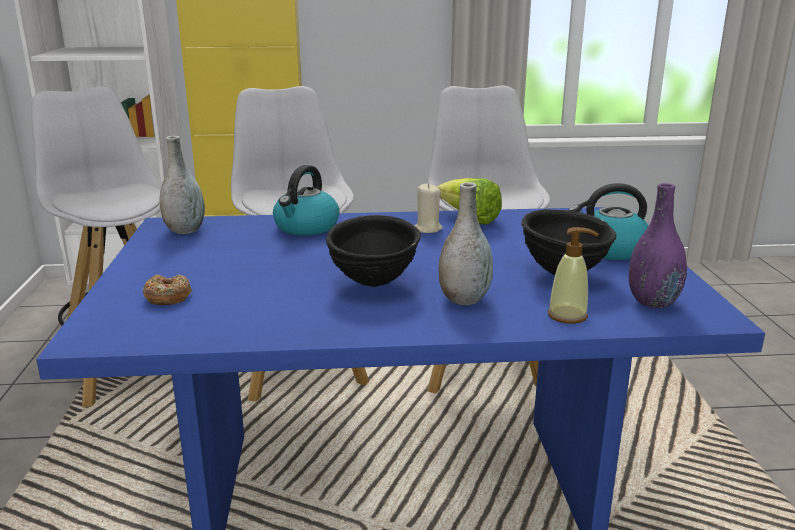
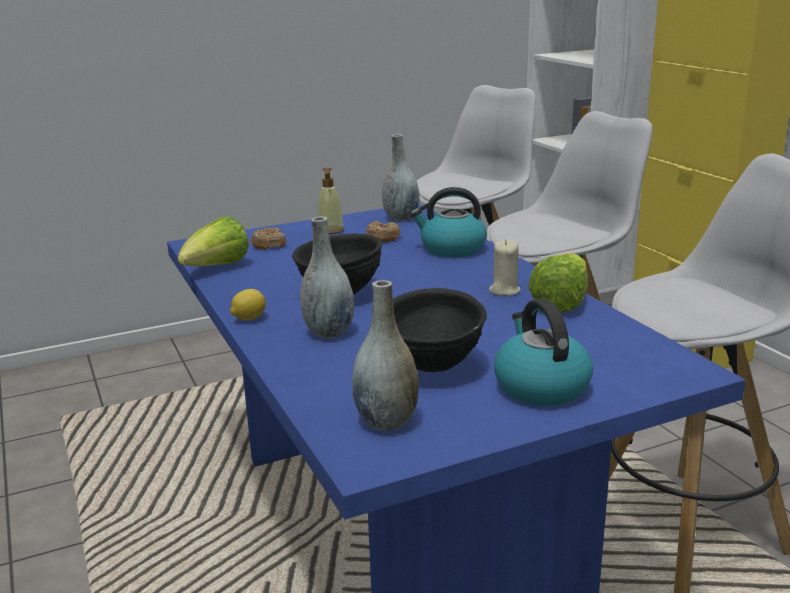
camera: 70 degrees right, 0 degrees up
soap dispenser [548,227,598,324] -> soap dispenser moved to [317,168,344,234]
purple vase [628,183,687,309] -> grey vase [352,280,419,431]
none -> lettuce [178,216,249,266]
none -> lemon [230,289,266,321]
none -> donut [366,221,401,242]

